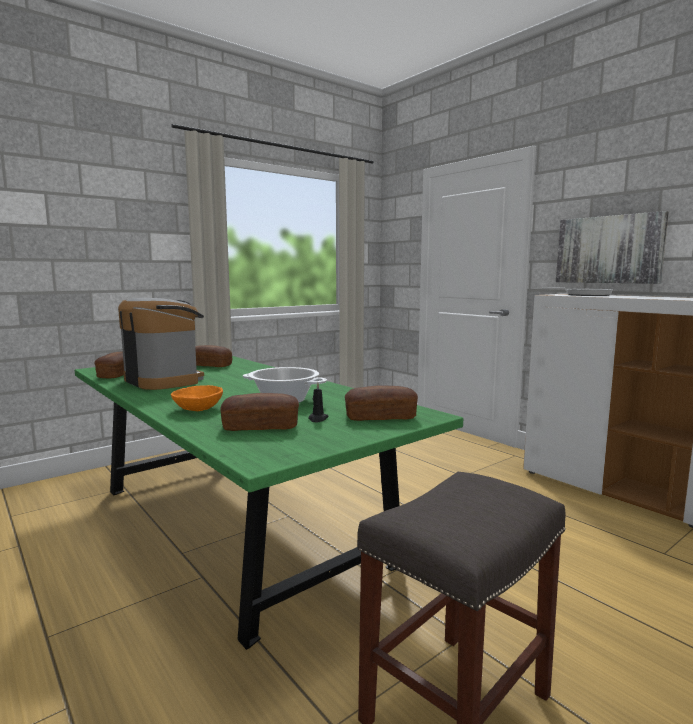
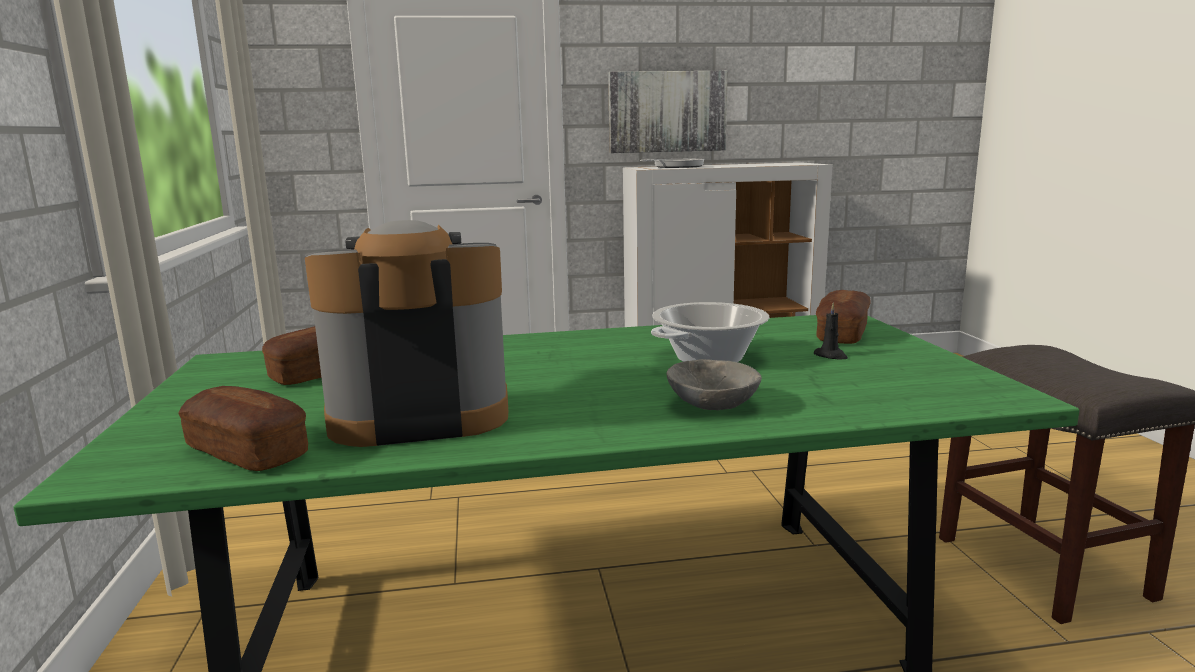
camera: 60 degrees left, 5 degrees up
orange bowl [171,385,223,411] -> grey bowl [667,359,762,410]
bread [220,393,299,431] -> none

